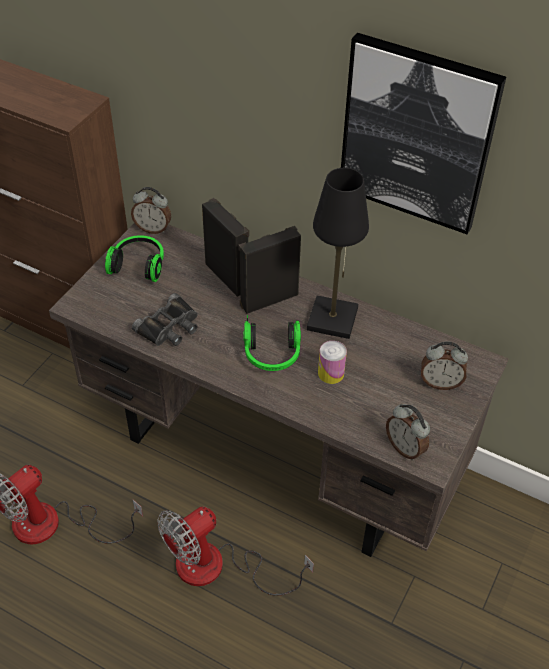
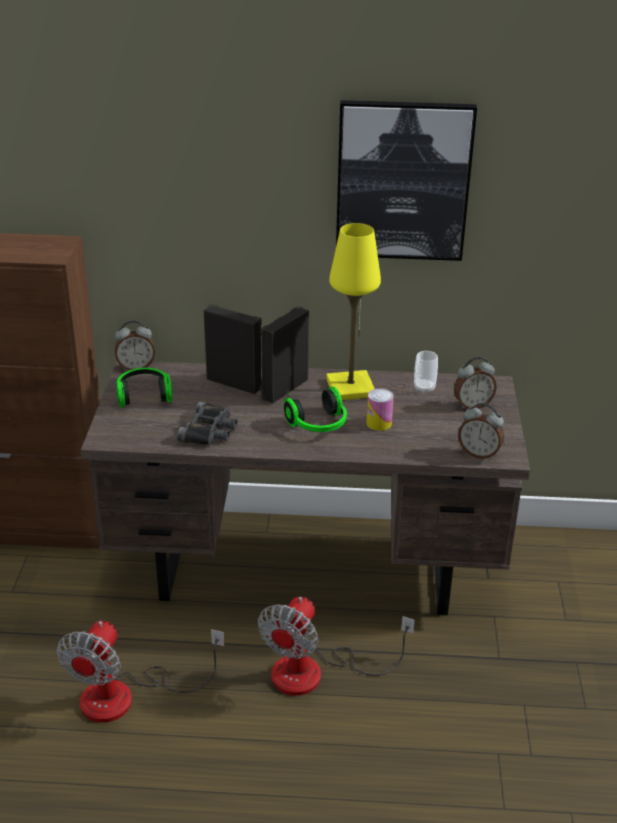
camera: 25 degrees left, 15 degrees down
black table lamp [307,168,369,339] -> yellow table lamp [326,223,381,400]
none -> cup [414,351,438,393]

